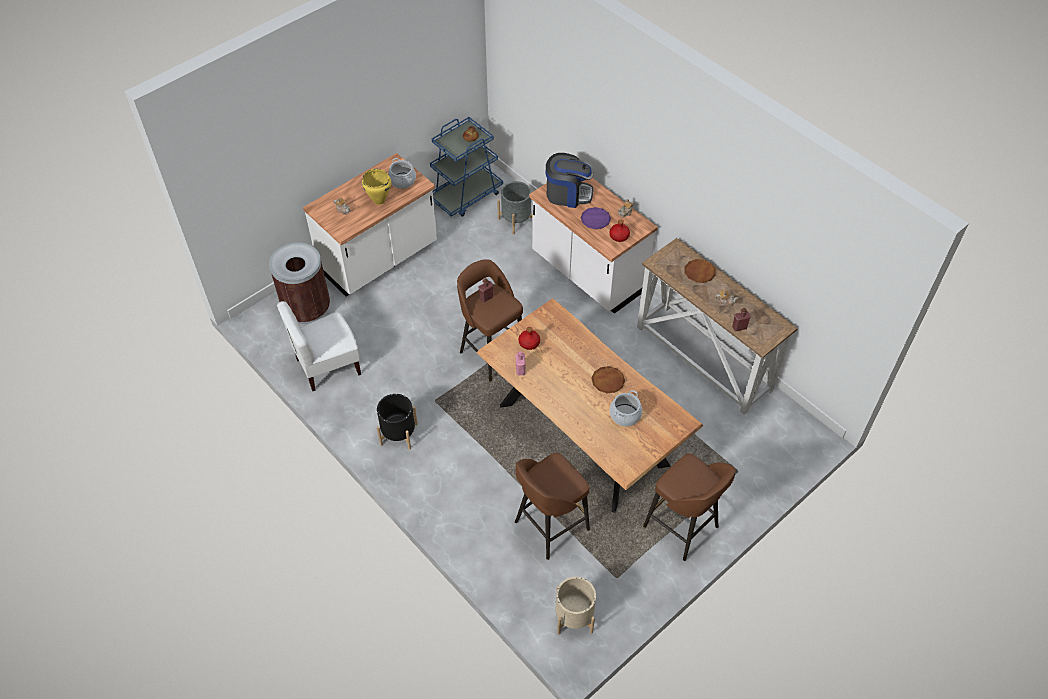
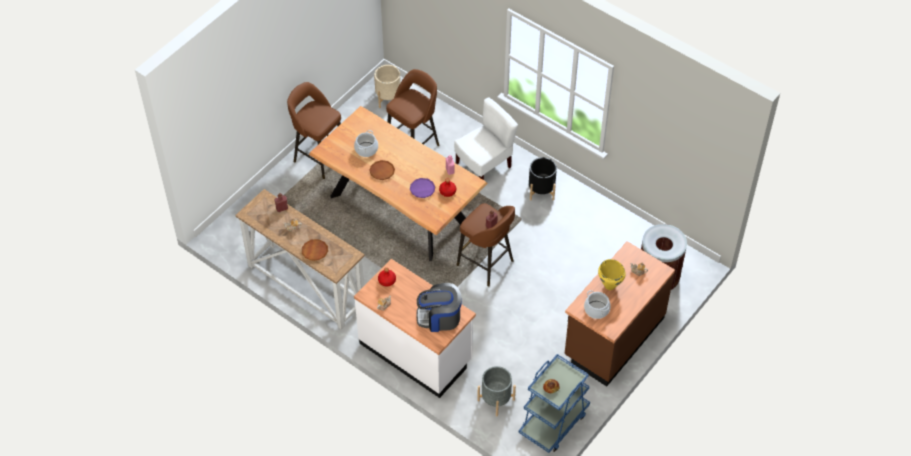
camera: 170 degrees right, 0 degrees up
white chair [277,301,361,391] -> white chair moved to [454,97,518,180]
white counter [303,153,437,297] -> brown counter [565,241,675,386]
purple plate [581,207,611,229] -> purple plate moved to [410,178,435,198]

